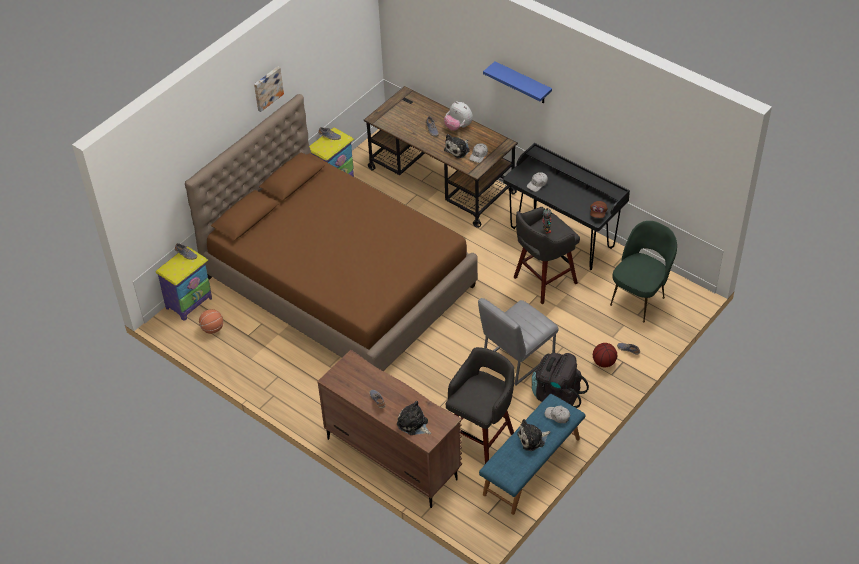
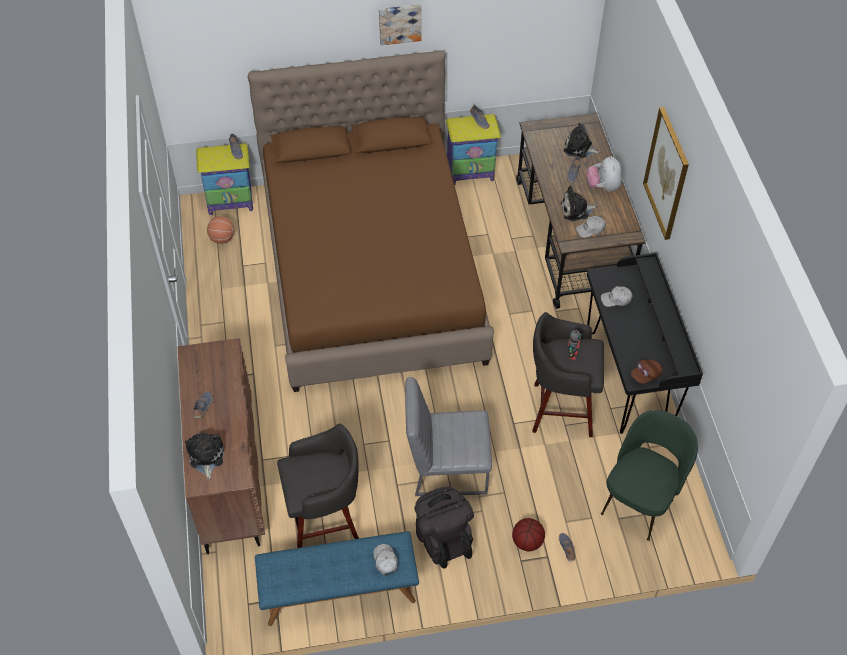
camera: 40 degrees right, 5 degrees up
blue shelf [483,61,552,103] -> picture [643,107,689,240]
plush toy [517,419,551,451] -> plush toy moved to [563,123,600,158]
green chair [610,221,677,322] -> green chair turned 45 degrees counterclockwise [601,410,698,541]

